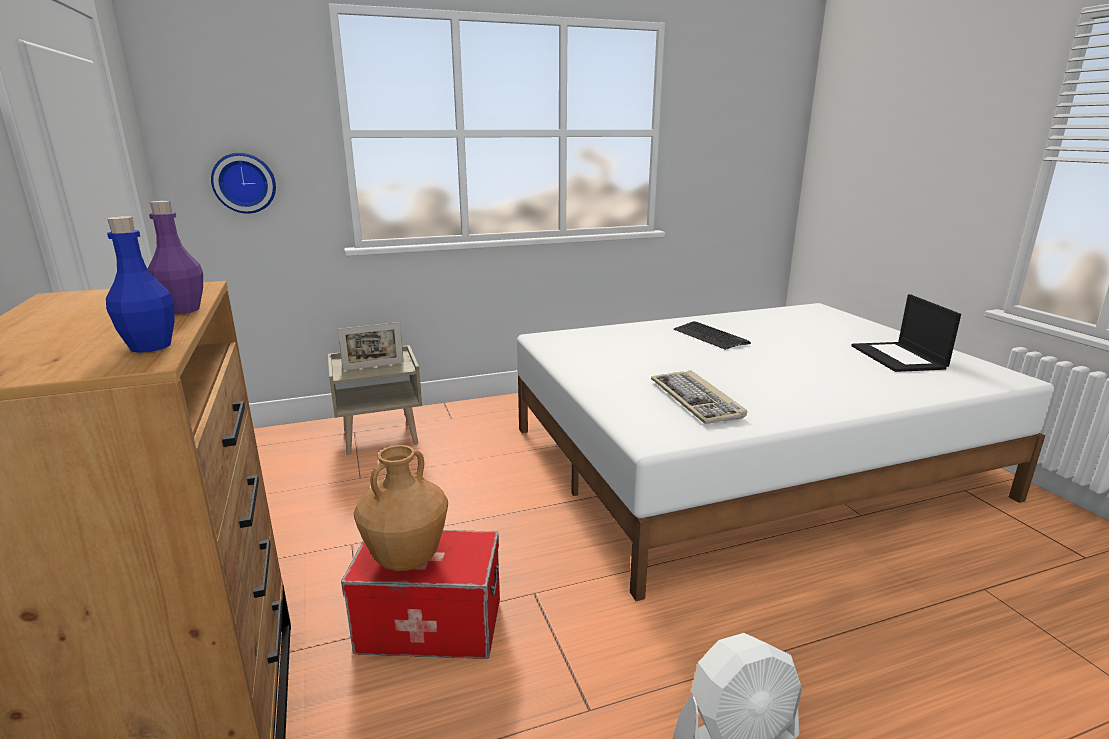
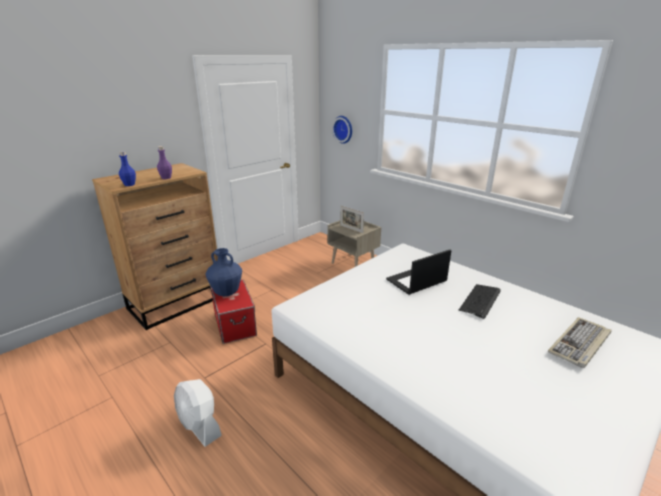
camera: 65 degrees right, 5 degrees up
brown vase [353,445,448,571] -> blue vase [206,248,242,296]
keyboard [651,370,747,424] -> keyboard moved to [548,317,612,368]
laptop [852,294,961,372] -> laptop moved to [386,250,451,295]

